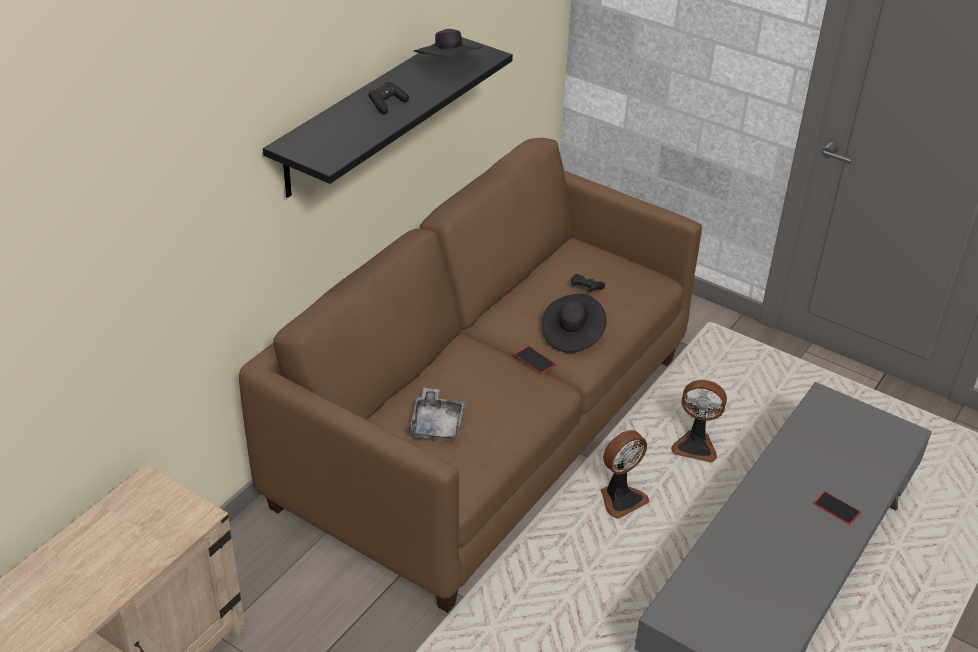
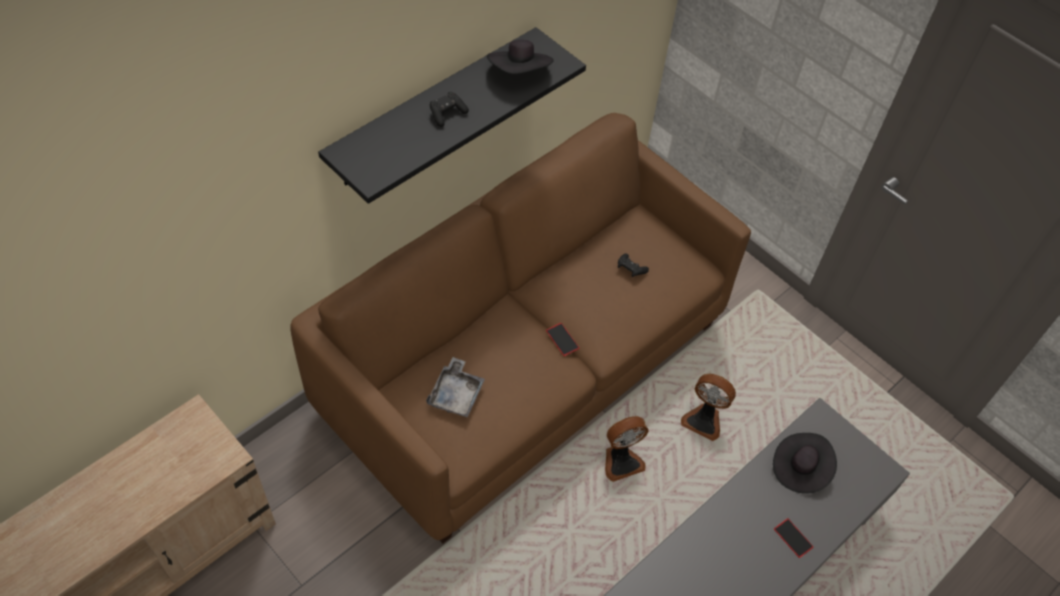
camera: 10 degrees right, 15 degrees up
black hat [542,294,607,353] -> black hat moved to [773,433,837,494]

